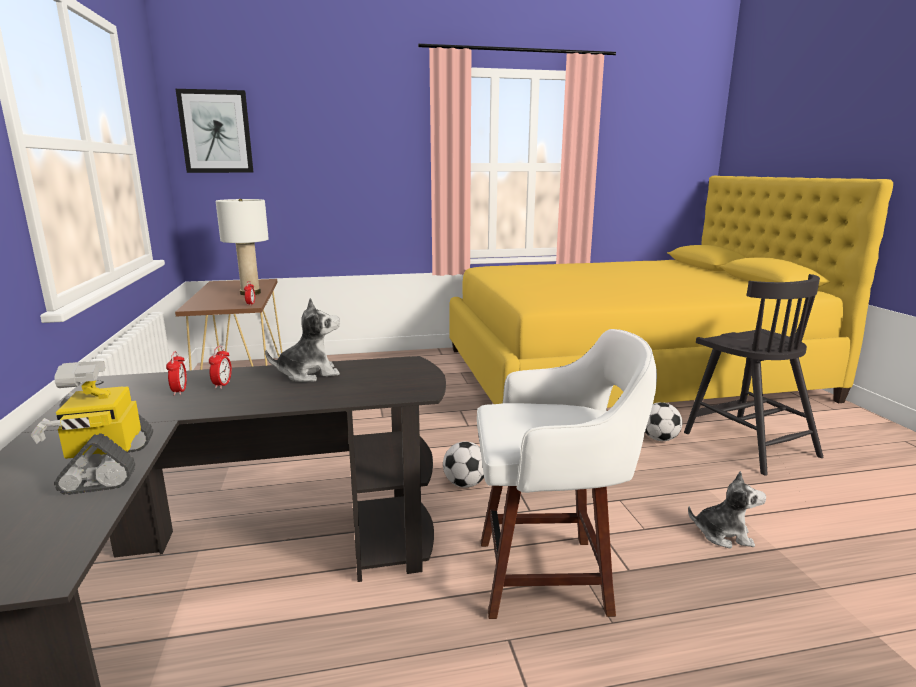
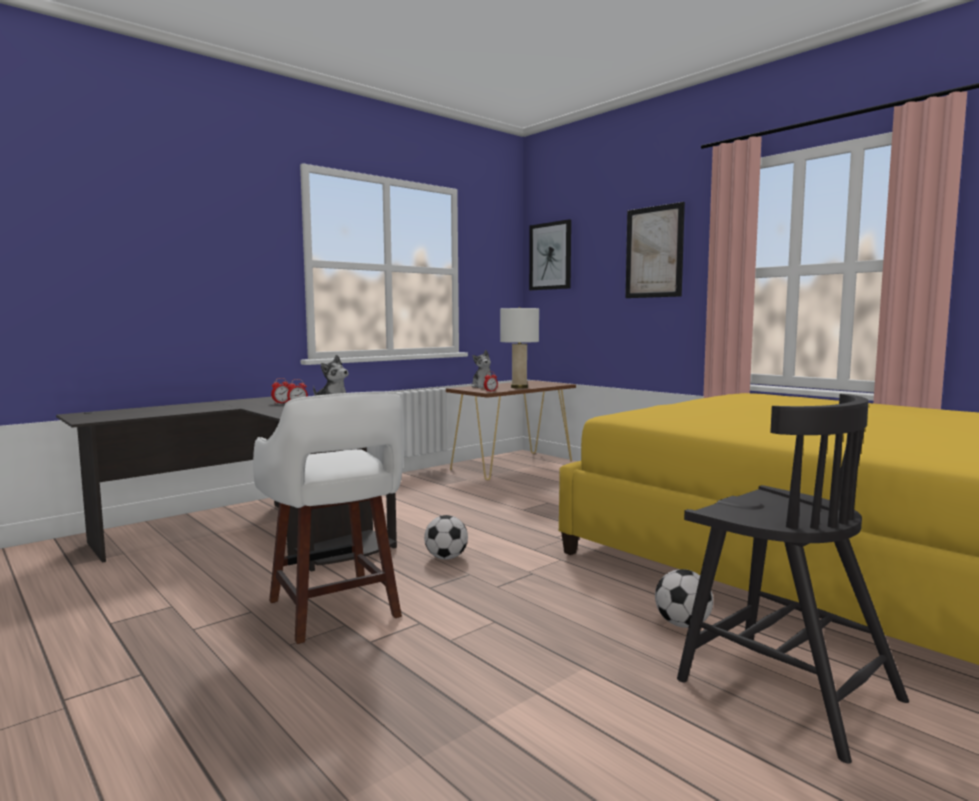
camera: 60 degrees right, 10 degrees down
toy robot [30,361,153,495] -> none
black chair [684,274,824,476] -> black chair turned 75 degrees counterclockwise [677,394,909,764]
plush toy [688,471,766,548] -> plush toy moved to [471,350,492,388]
none -> picture [625,202,685,298]

